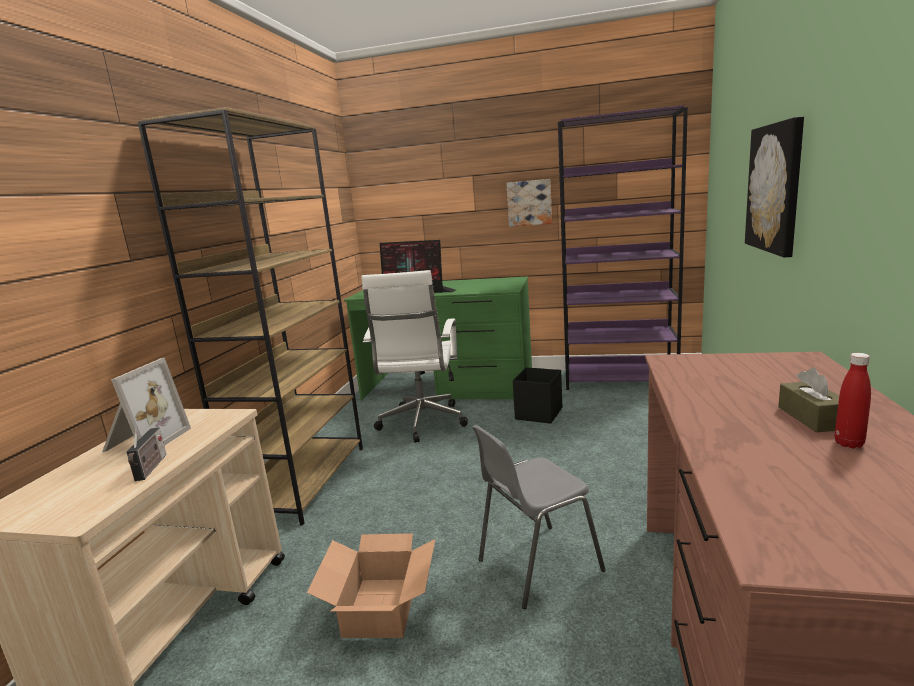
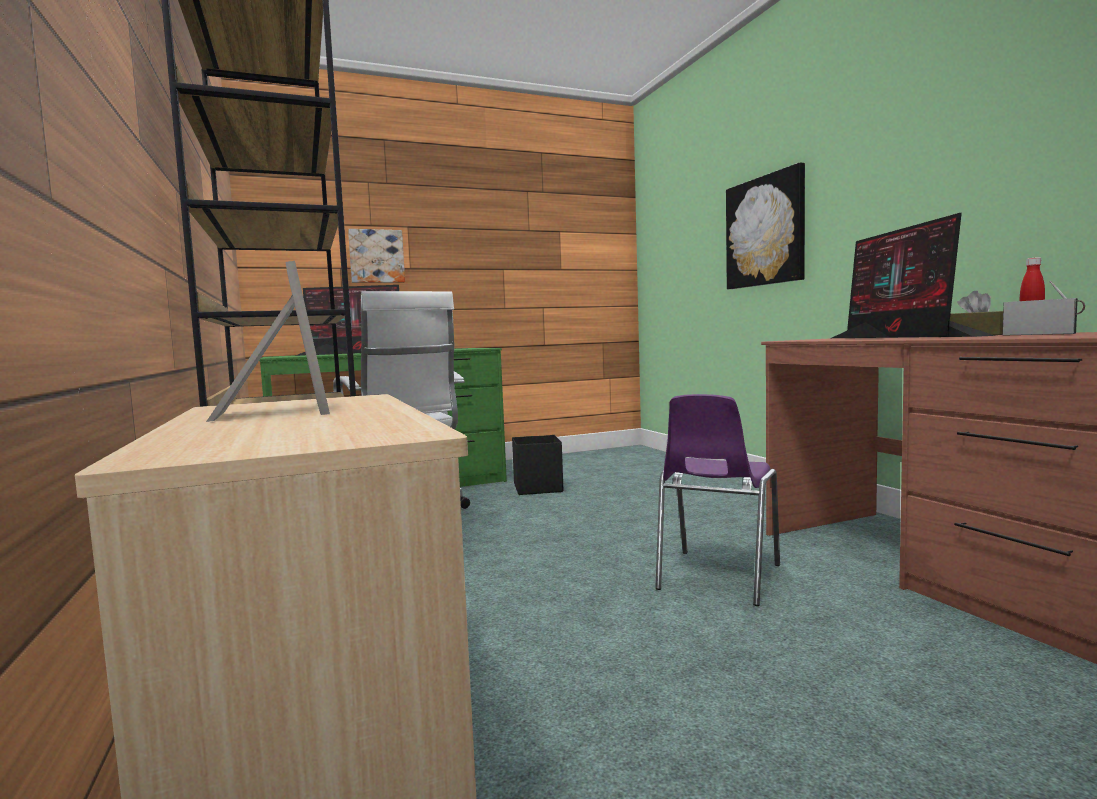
camera: 35 degrees left, 10 degrees down
radio [127,426,167,481] -> radio moved to [1002,281,1085,336]
cardboard box [307,533,435,638] -> none
grey chair [472,425,606,609] -> purple chair [655,394,780,606]
picture [506,179,552,227] -> picture moved to [348,229,405,283]
purple bookcase [558,105,688,390] -> none
none -> monitor [832,213,995,338]

